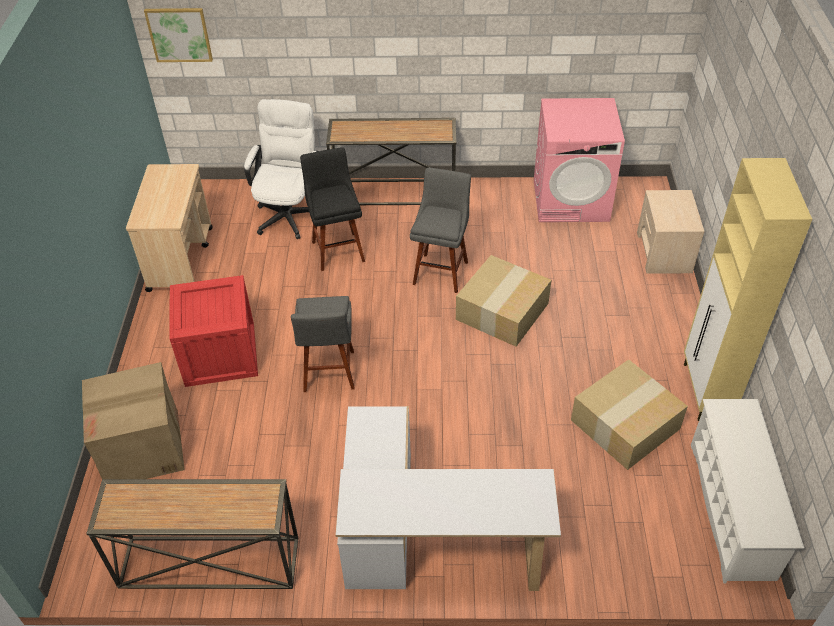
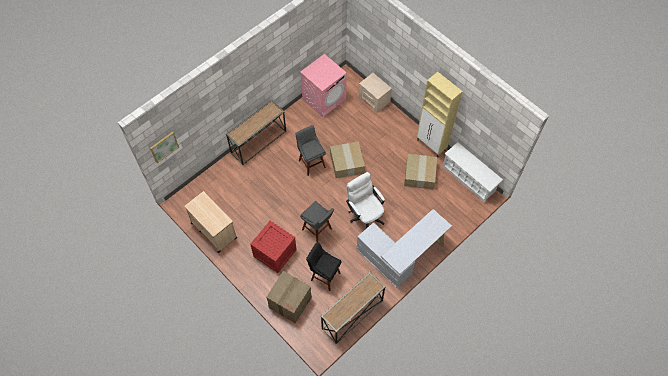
camera: 45 degrees left, 15 degrees up
white office chair [244,99,318,239] -> white office chair moved to [346,172,385,228]
black stool [300,147,365,271] -> black stool moved to [306,242,342,291]

